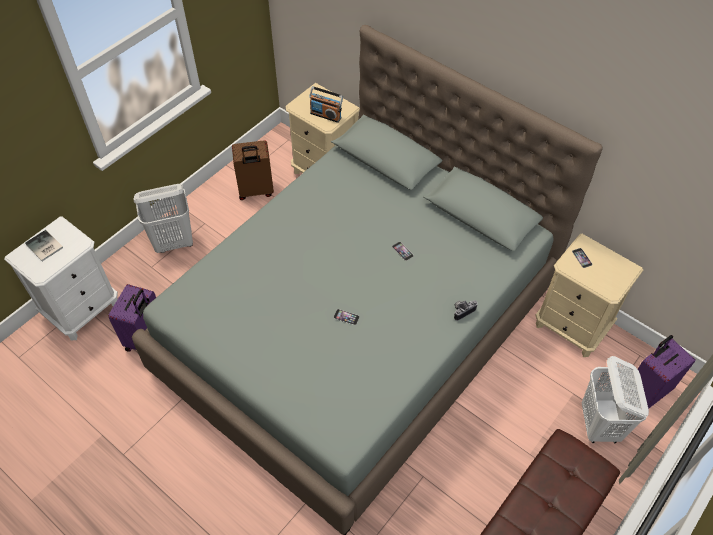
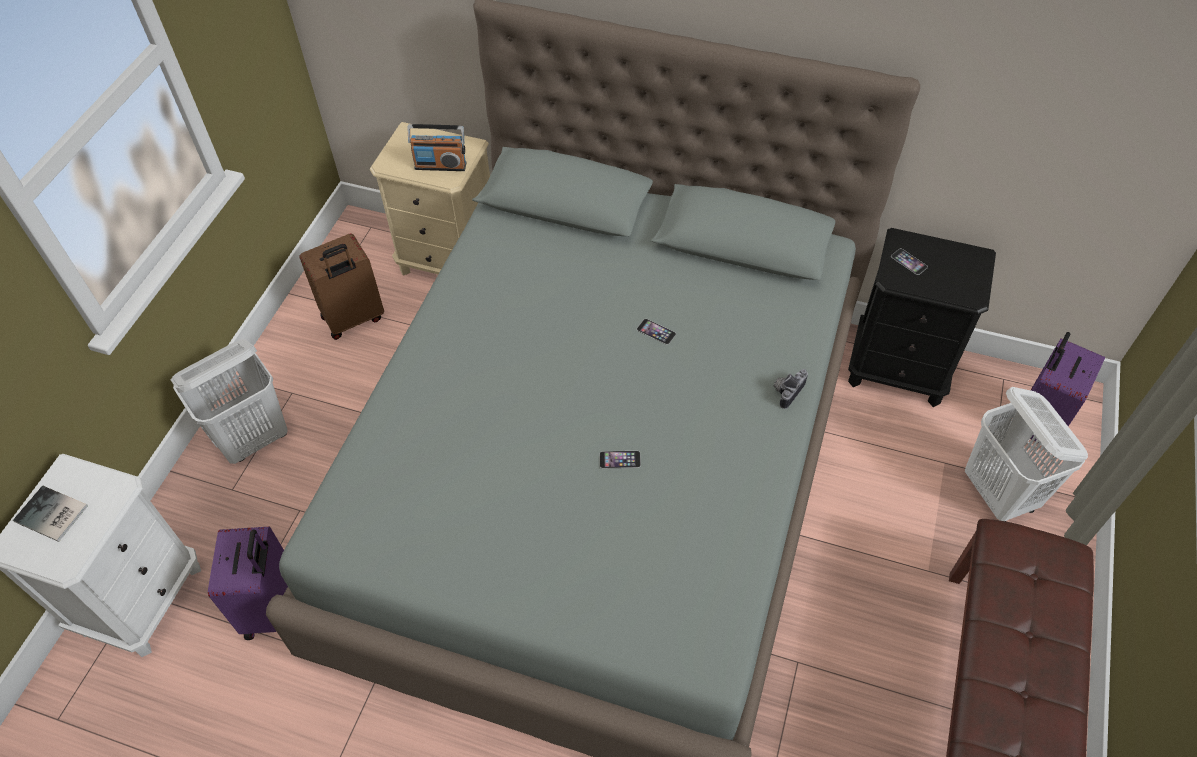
camera: 20 degrees left, 0 degrees up
beige nightstand [535,234,643,357] -> black nightstand [848,228,996,407]

